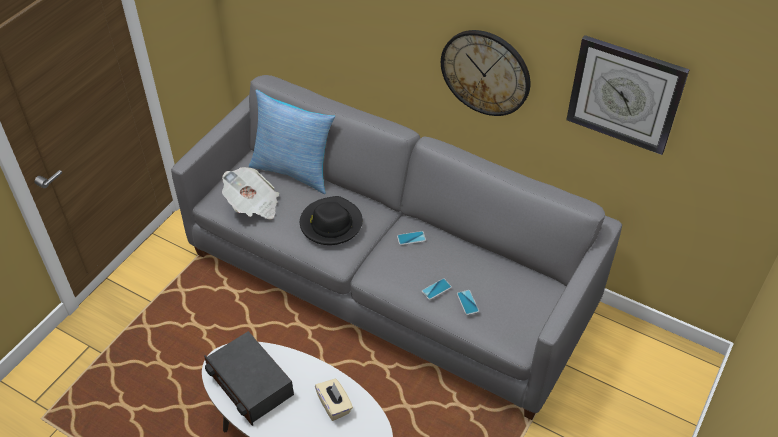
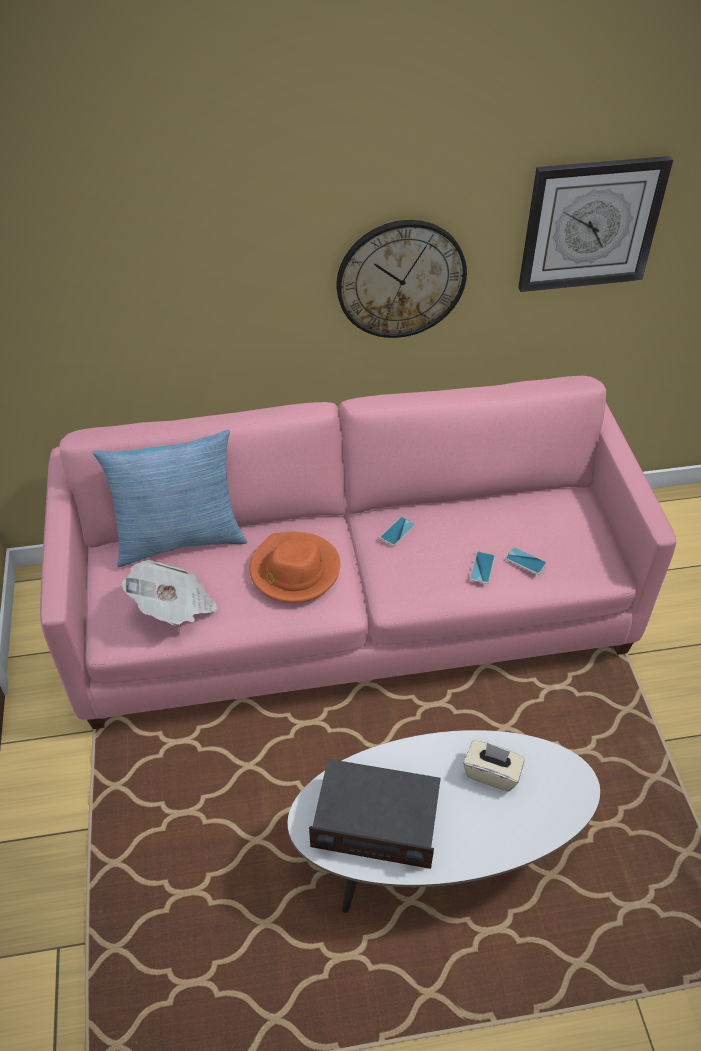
camera: 40 degrees left, 0 degrees up
grey sofa [171,75,622,420] -> pink sofa [40,376,677,729]
black hat [300,196,363,245] -> orange hat [250,532,341,603]

